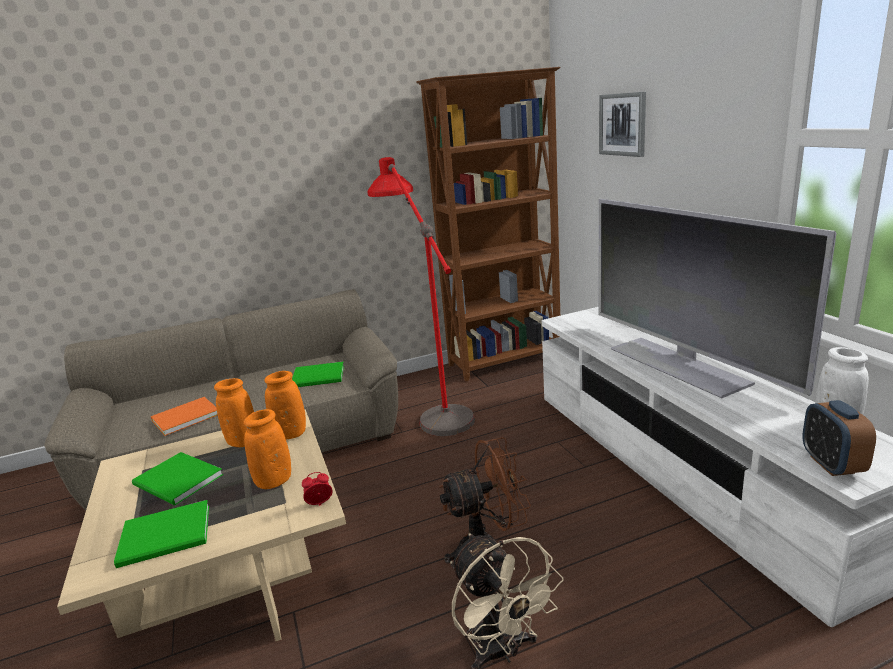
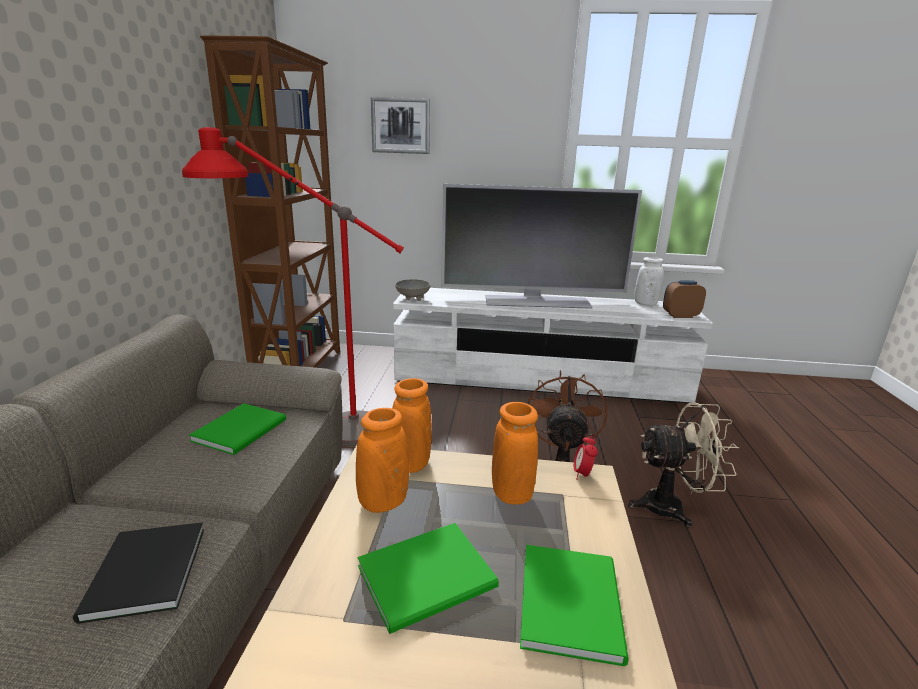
camera: 65 degrees left, 0 degrees up
orange book [151,397,218,436] -> black book [73,522,204,624]
alarm clock [802,400,876,476] -> alarm clock turned 150 degrees clockwise [663,280,706,318]
none -> grey bowl [395,279,431,301]

